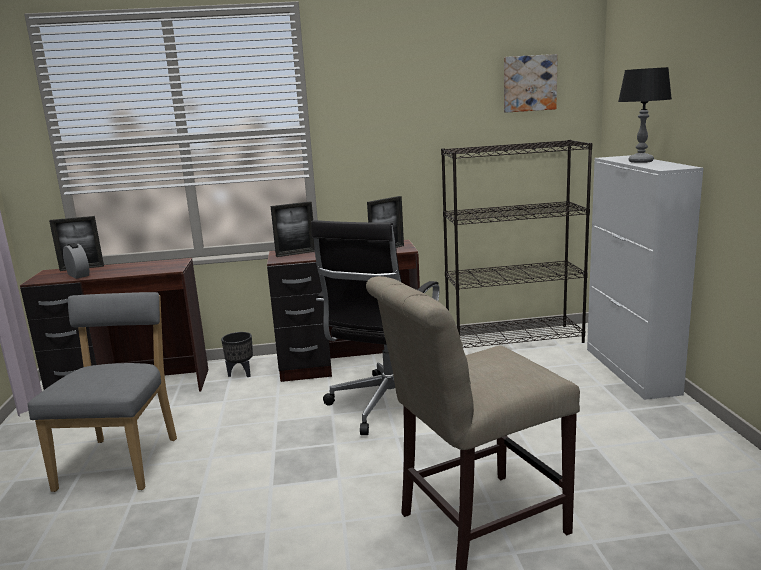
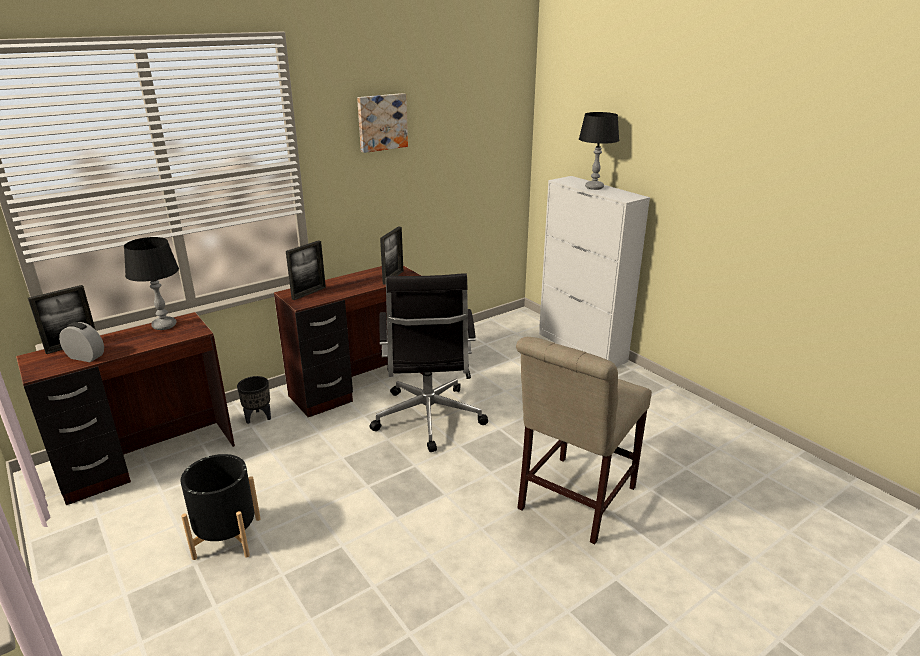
camera: 30 degrees left, 10 degrees up
grey chair [28,292,177,492] -> black planter [181,454,261,560]
black bookcase [441,140,592,348] -> none
picture [504,54,558,112] -> picture moved to [357,93,408,153]
none -> black table lamp [124,237,179,330]

